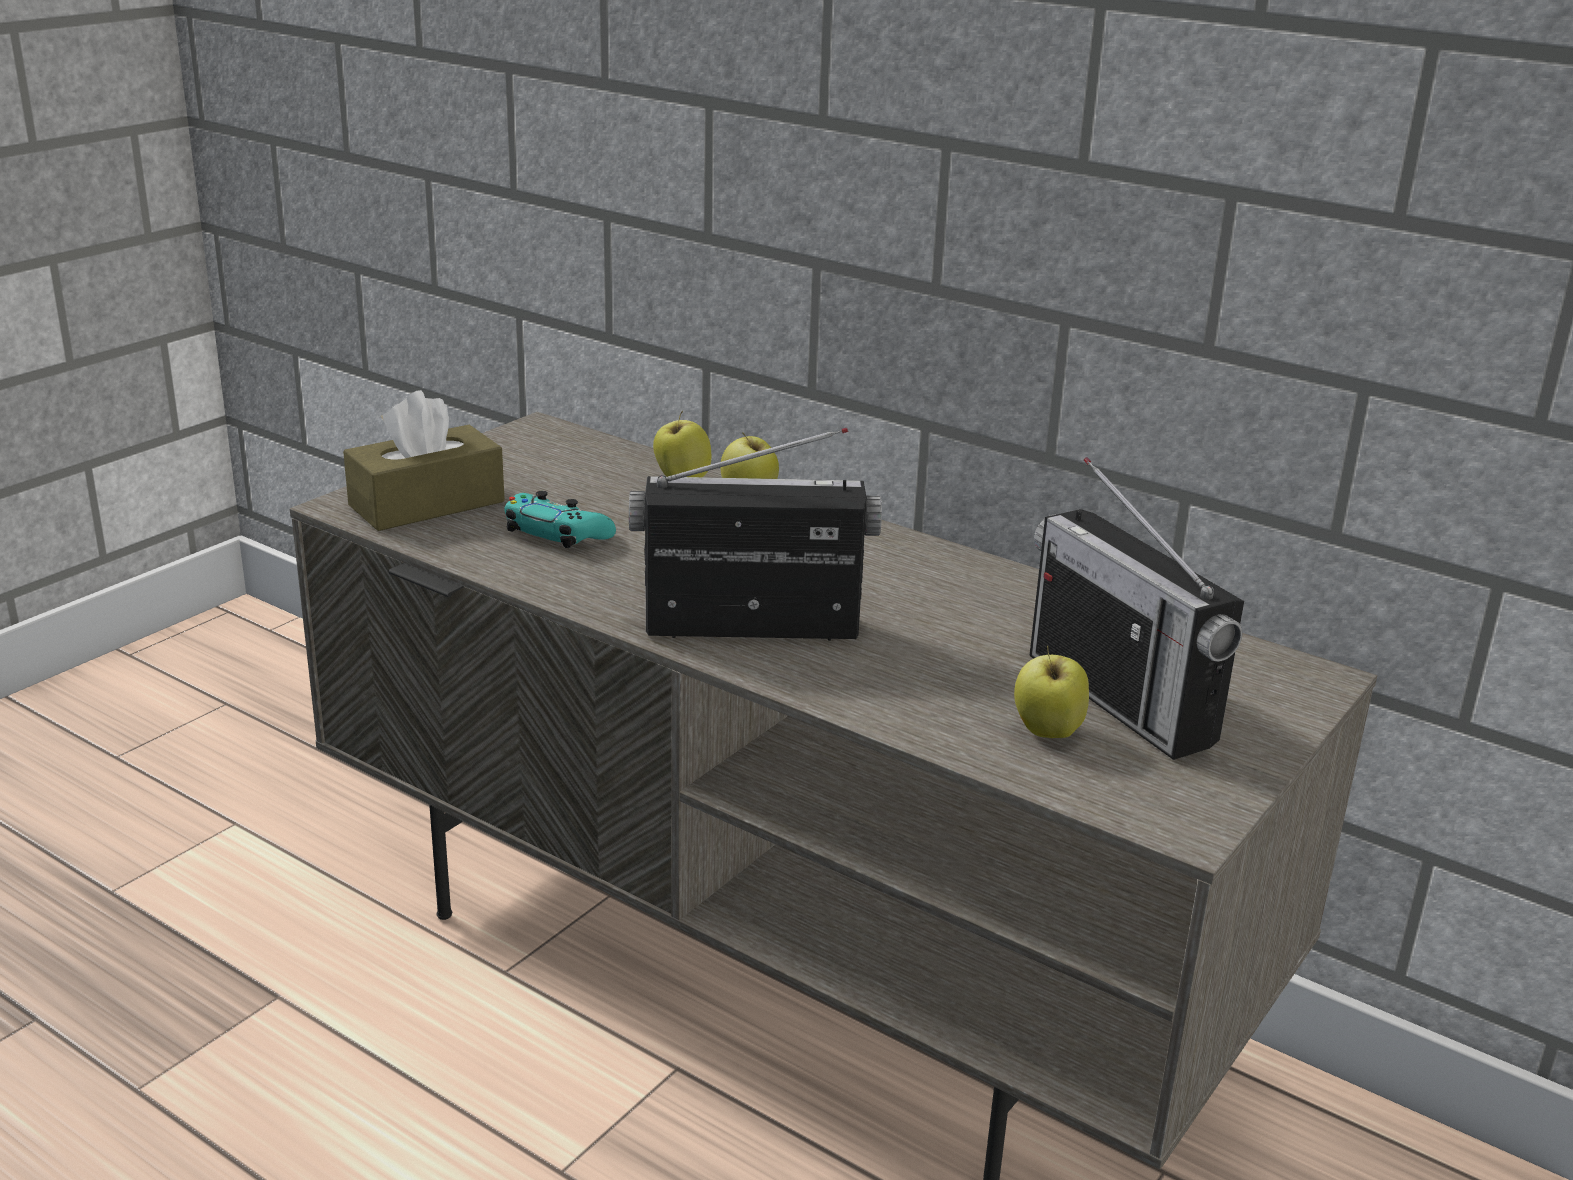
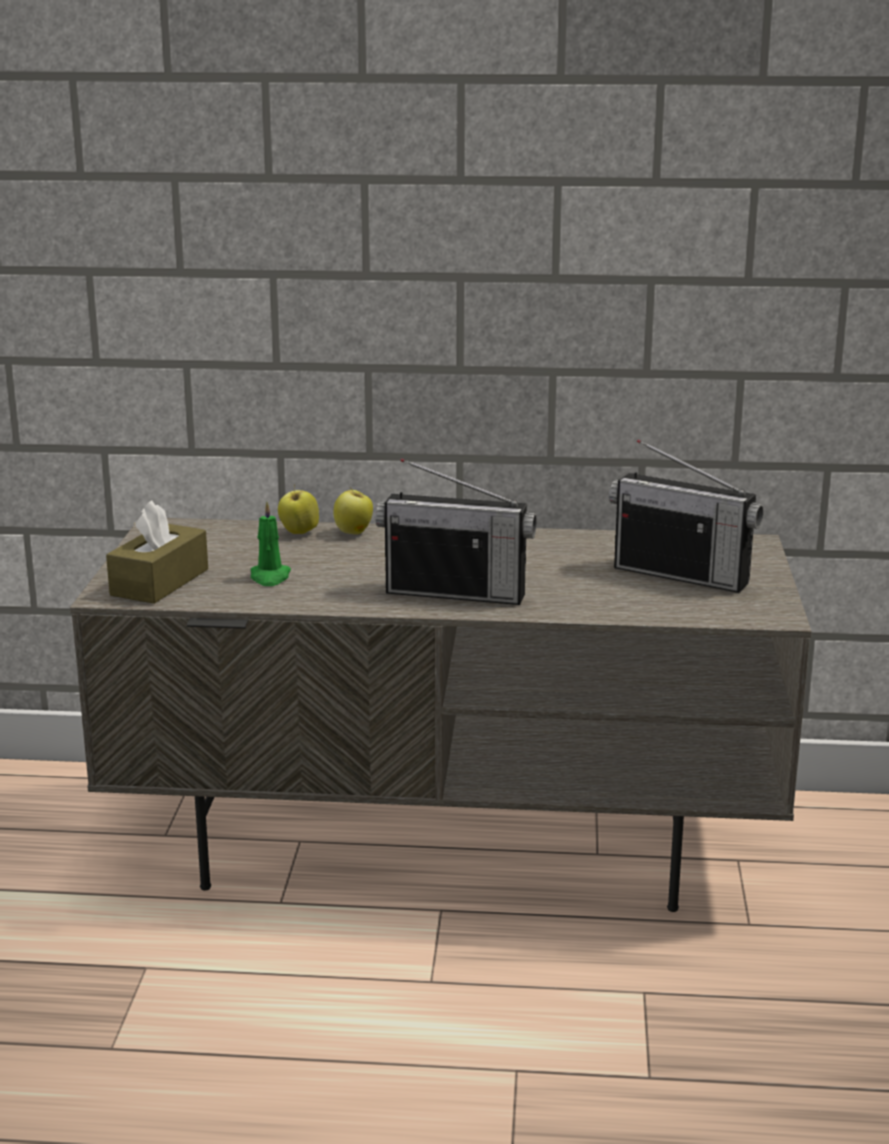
camera: 30 degrees left, 5 degrees down
turquoise game controller [504,491,616,548] -> green candle [251,501,291,586]
radio [629,428,882,641] -> radio turned 135 degrees counterclockwise [375,458,536,605]
apple [1014,646,1089,738] -> none

